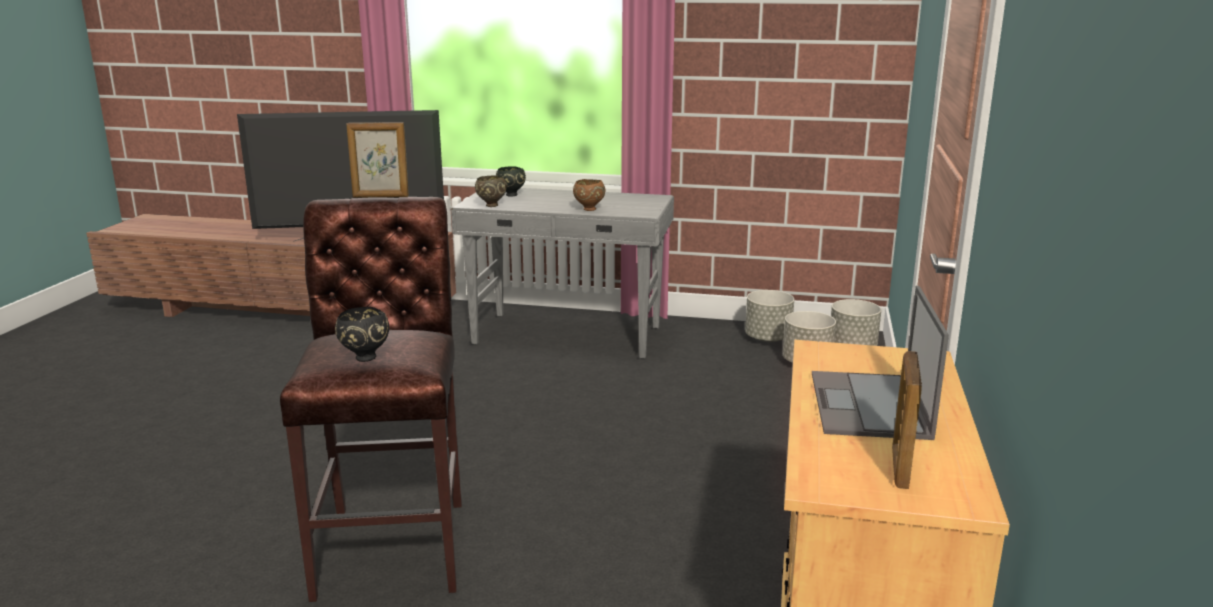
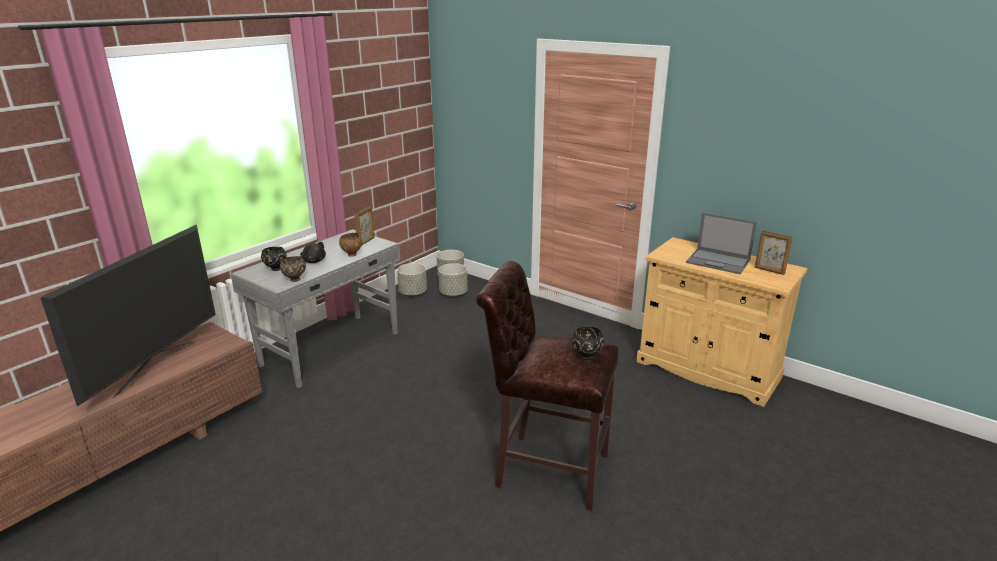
camera: 65 degrees left, 5 degrees up
picture frame [346,122,409,198] -> picture frame moved to [354,206,374,245]
none -> black plush toy [300,242,326,263]

